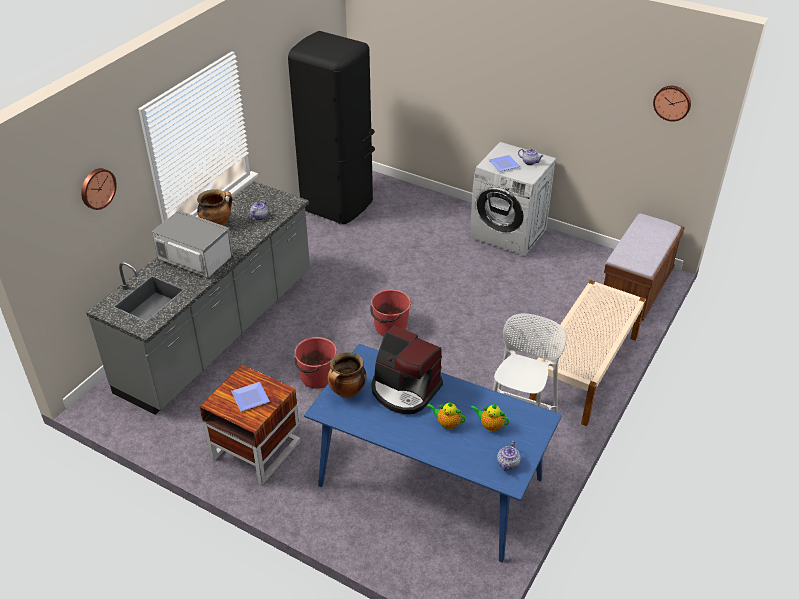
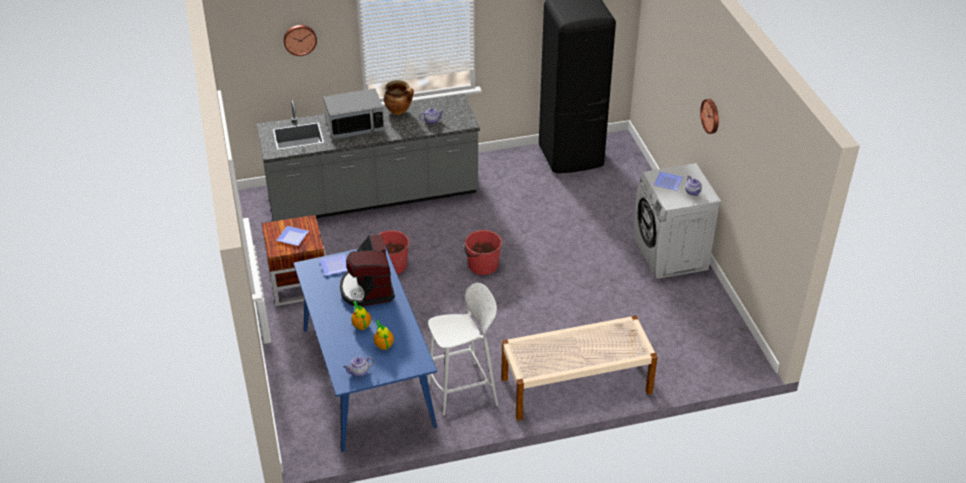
camera: 45 degrees right, 0 degrees up
microwave [152,210,233,278] -> microwave turned 90 degrees clockwise [323,88,385,139]
cooking pot [328,352,367,398] -> plate [319,254,348,276]
brown bench [602,213,684,321] -> none
wall clock [653,86,691,122] -> wall clock moved to [700,99,719,134]

